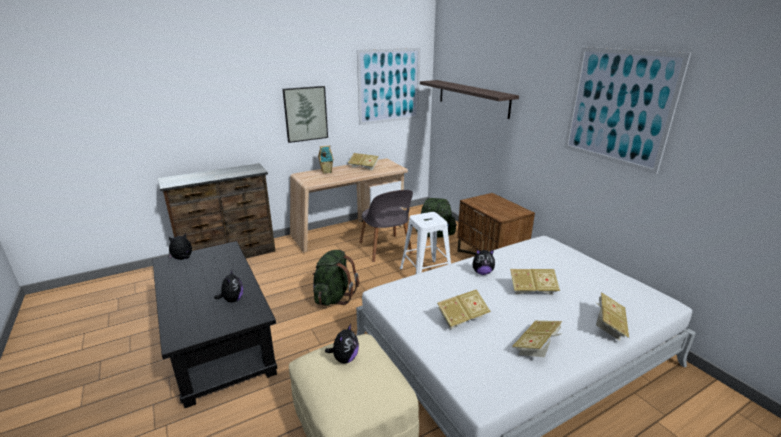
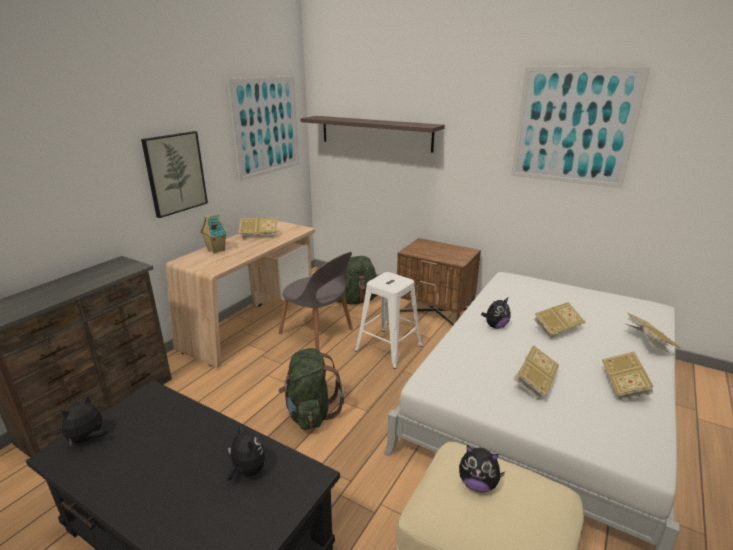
camera: 30 degrees left, 0 degrees up
plush toy [325,324,359,364] -> plush toy turned 120 degrees clockwise [459,445,505,493]

